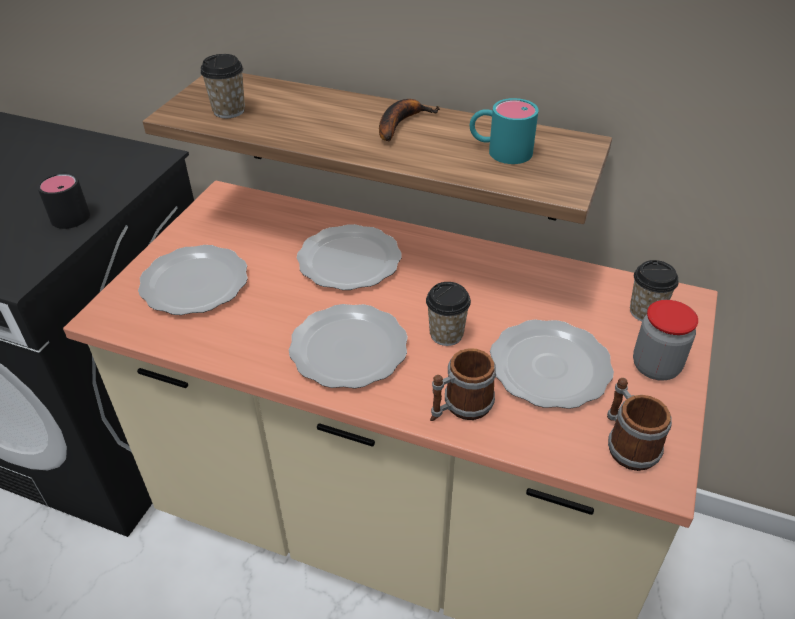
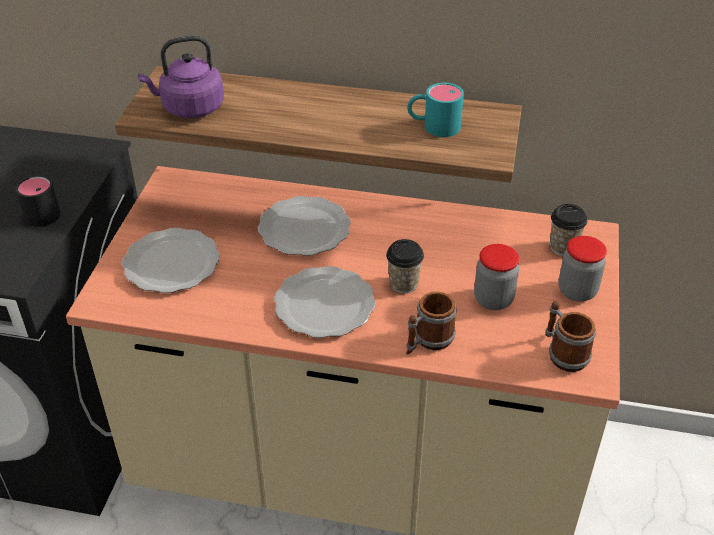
camera: 10 degrees left, 0 degrees up
cup [200,54,245,118] -> purple kettle [138,36,224,118]
banana [379,99,440,141] -> none
plate [490,319,614,409] -> jar [474,244,519,310]

